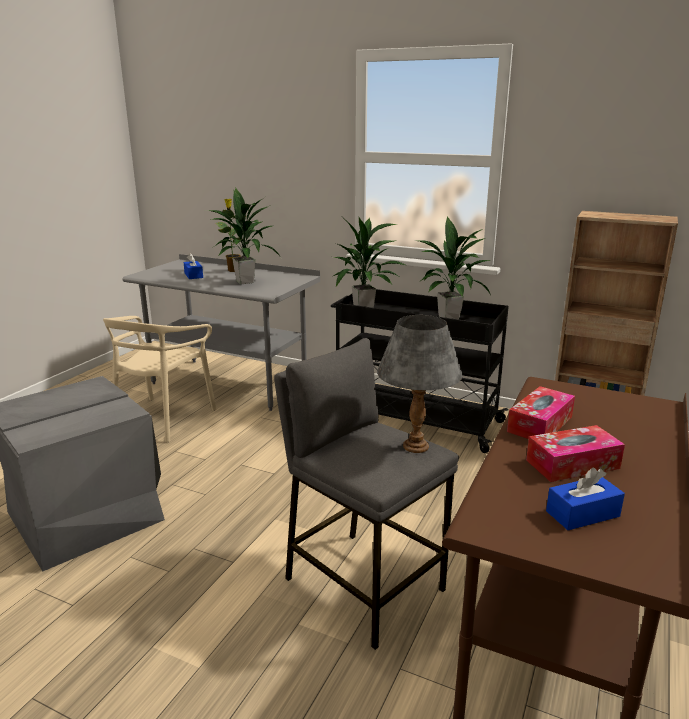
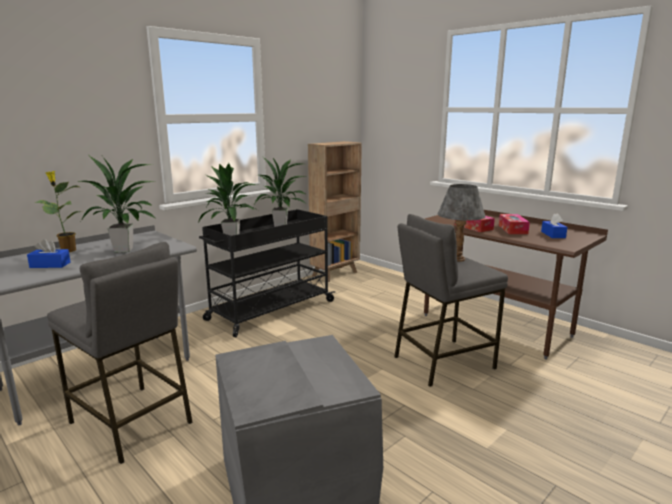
camera: 70 degrees left, 5 degrees down
beige chair [103,316,216,442] -> grey stool [47,242,193,464]

